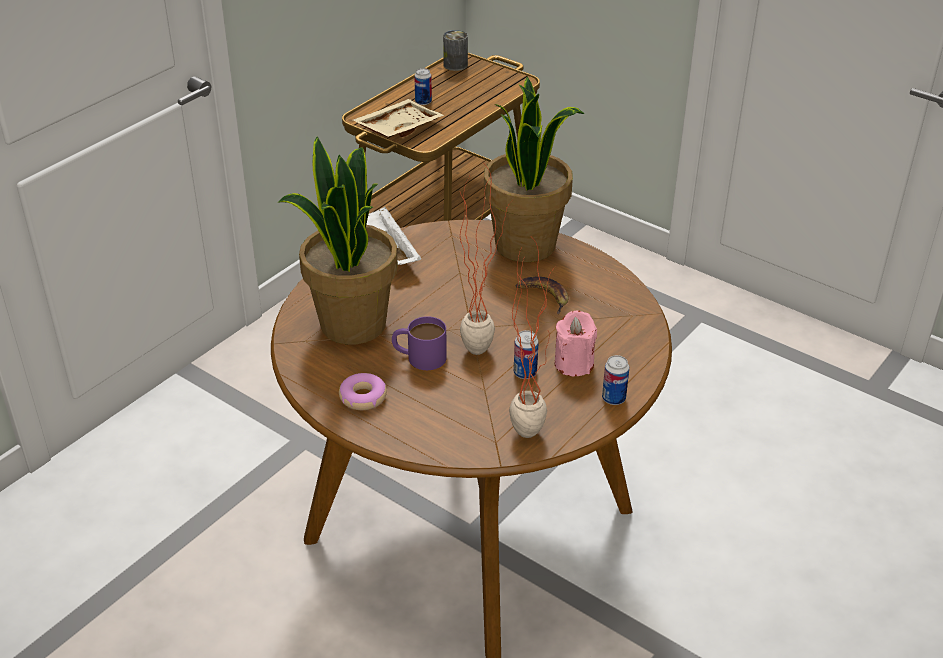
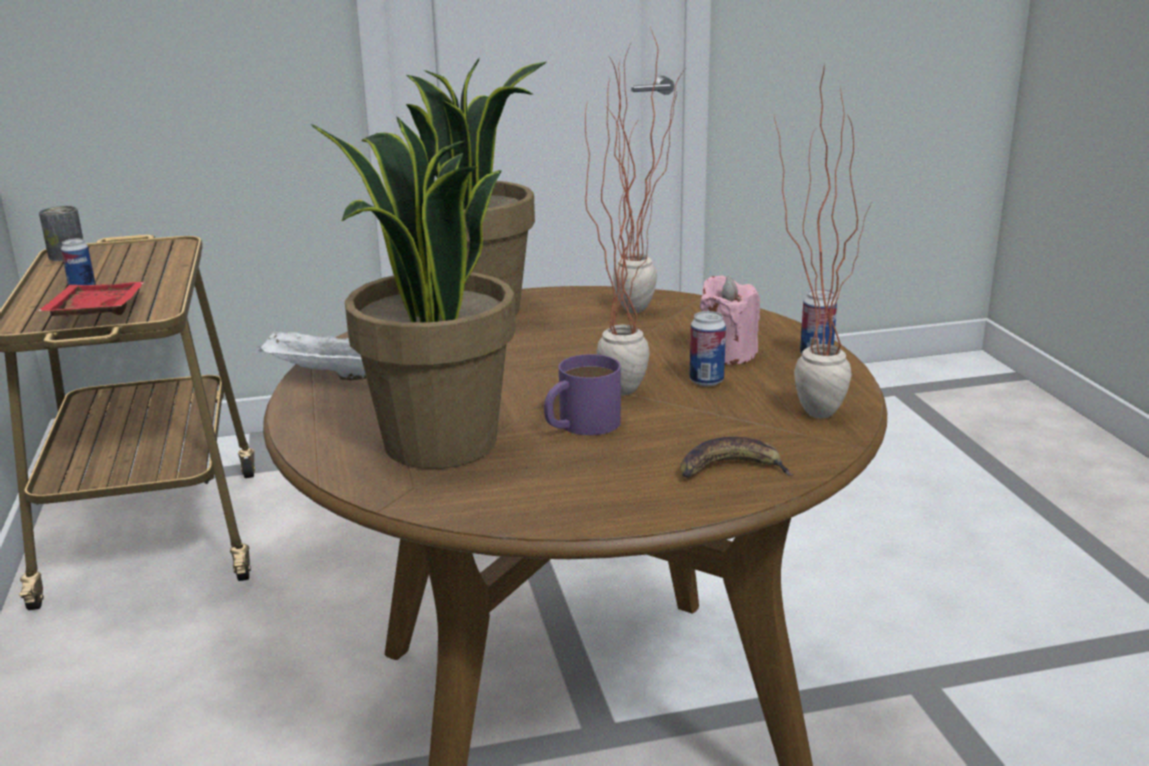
camera: 50 degrees left, 15 degrees down
donut [339,373,387,410] -> none
beige tray [353,99,444,137] -> red tray [37,282,145,317]
banana [516,277,569,314] -> banana moved to [680,437,794,478]
none -> potted plant [613,27,685,313]

